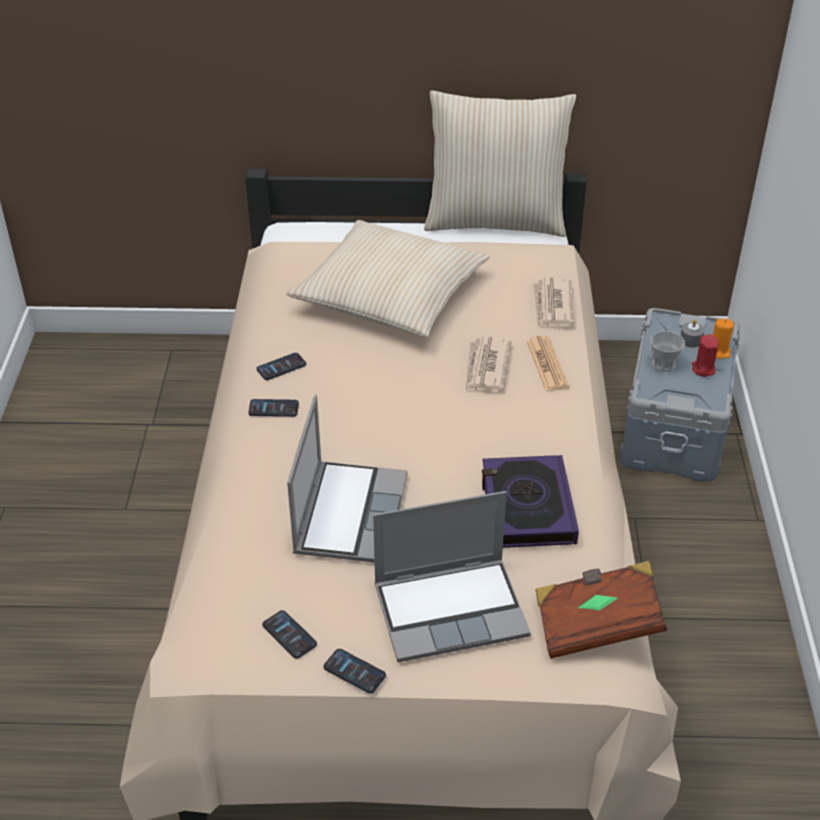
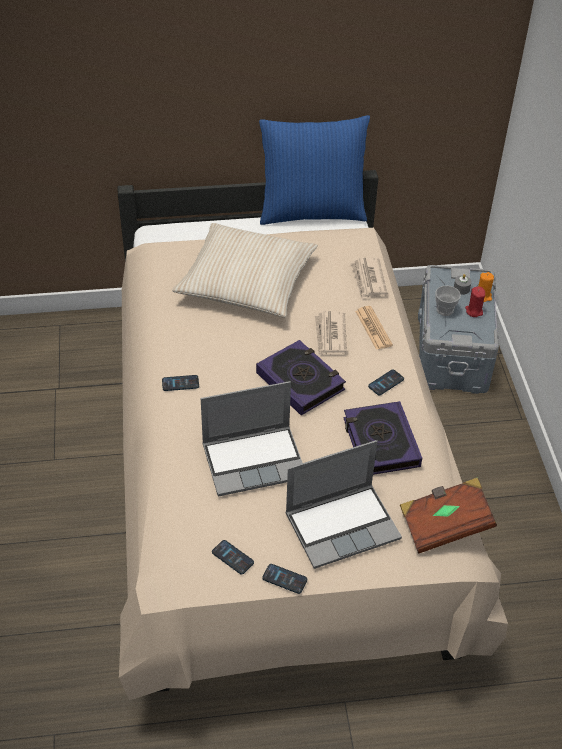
camera: 10 degrees left, 5 degrees up
phone [256,353,306,380] -> phone moved to [368,370,404,396]
laptop [287,395,407,562] -> laptop turned 75 degrees clockwise [201,381,303,497]
beige pillow [424,91,576,237] -> blue pillow [259,115,370,225]
none -> book [256,340,346,415]

